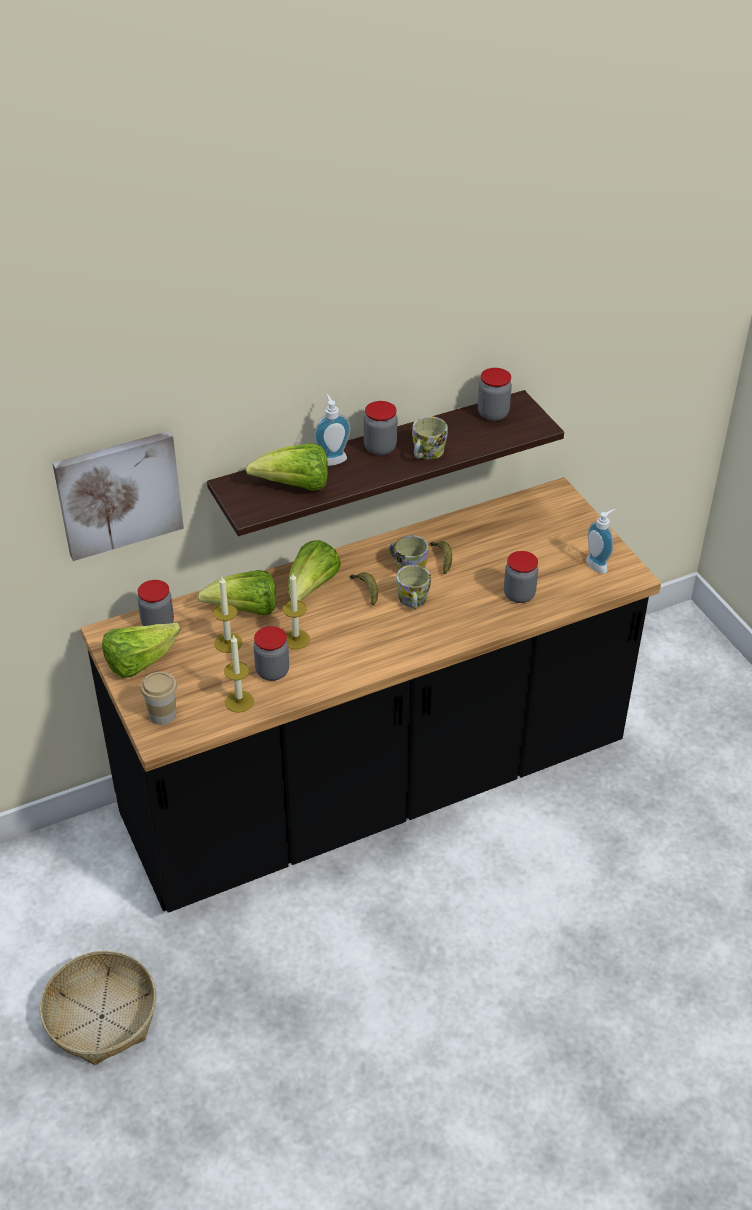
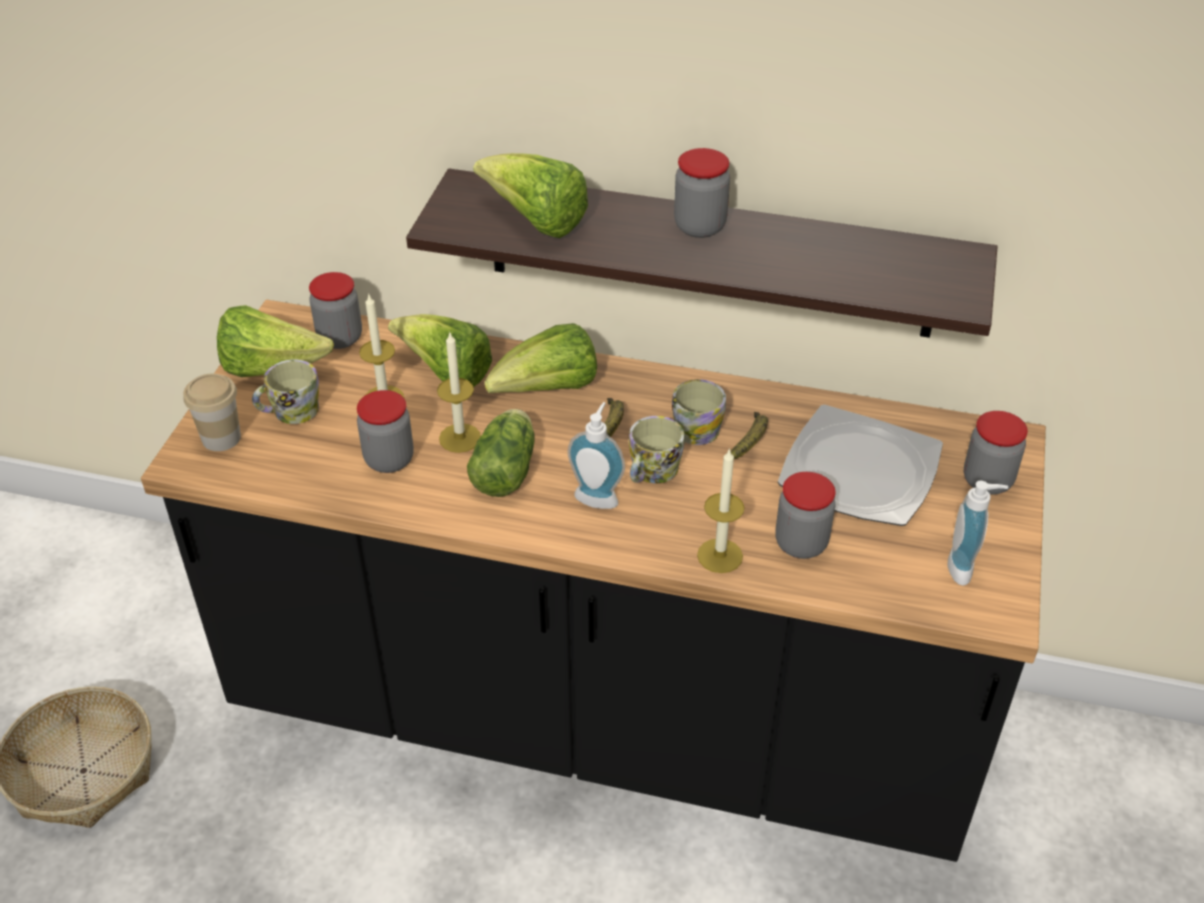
camera: 40 degrees right, 0 degrees up
picture [52,431,184,561] -> none
candle [224,635,254,713] -> candle moved to [697,448,744,573]
soap dispenser [314,394,351,466] -> soap dispenser moved to [568,402,625,509]
mug [412,416,448,460] -> mug moved to [252,360,319,424]
jar [478,368,512,421] -> jar moved to [964,411,1028,495]
none -> lettuce [467,409,535,497]
none -> plate [778,405,943,526]

